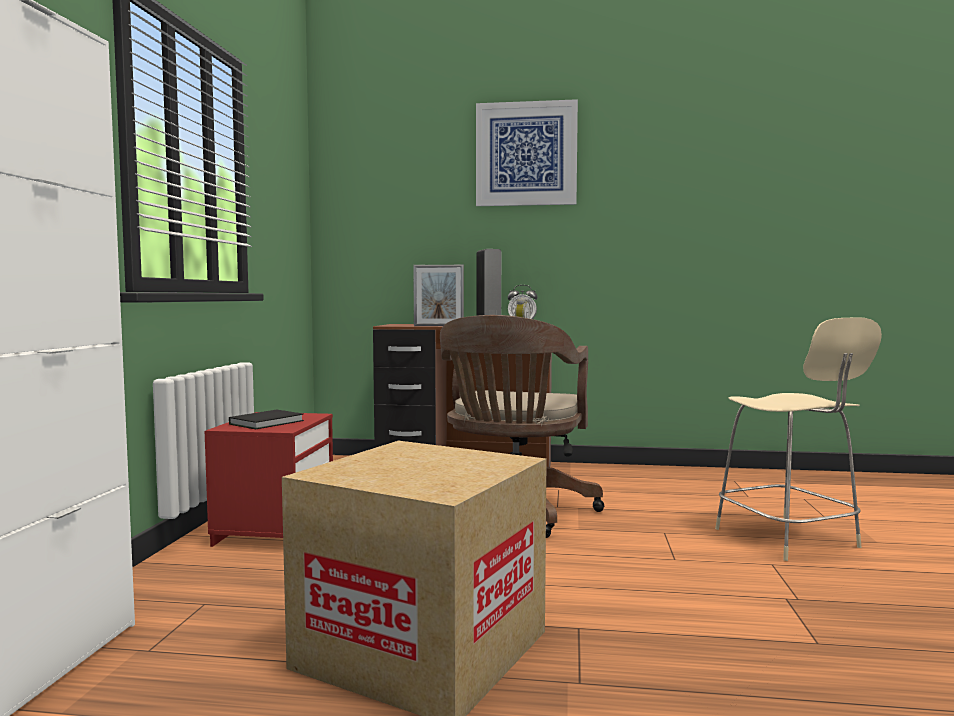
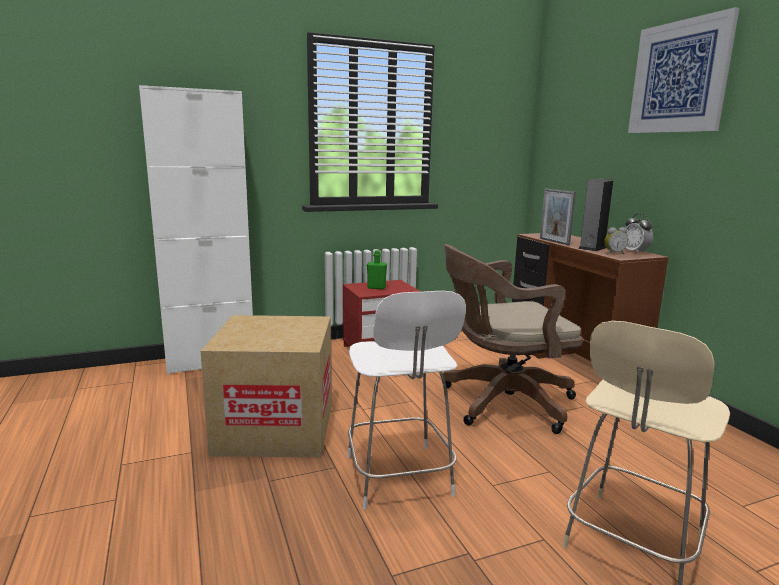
camera: 60 degrees right, 10 degrees up
black book [229,410,304,429] -> green bottle [367,250,387,289]
none -> white chair [347,291,466,509]

